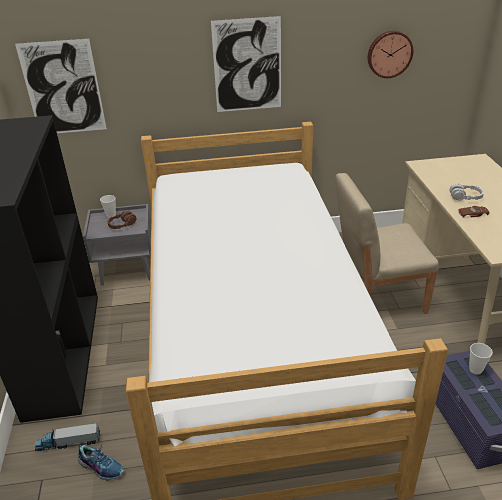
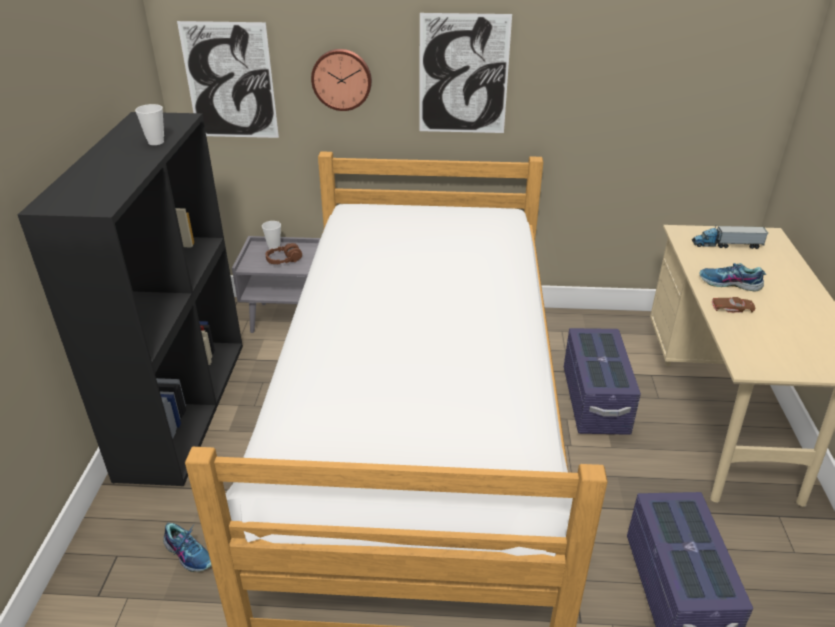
camera: 10 degrees right, 0 degrees up
toy truck [35,423,100,451] -> toy truck moved to [692,226,768,249]
beige chair [335,173,439,314] -> purple storage box [564,328,641,435]
wall clock [368,31,413,78] -> wall clock moved to [311,49,372,111]
grey headphones [449,183,484,201] -> shoe [699,263,766,291]
cup [469,343,493,374] -> cup moved to [135,104,164,145]

